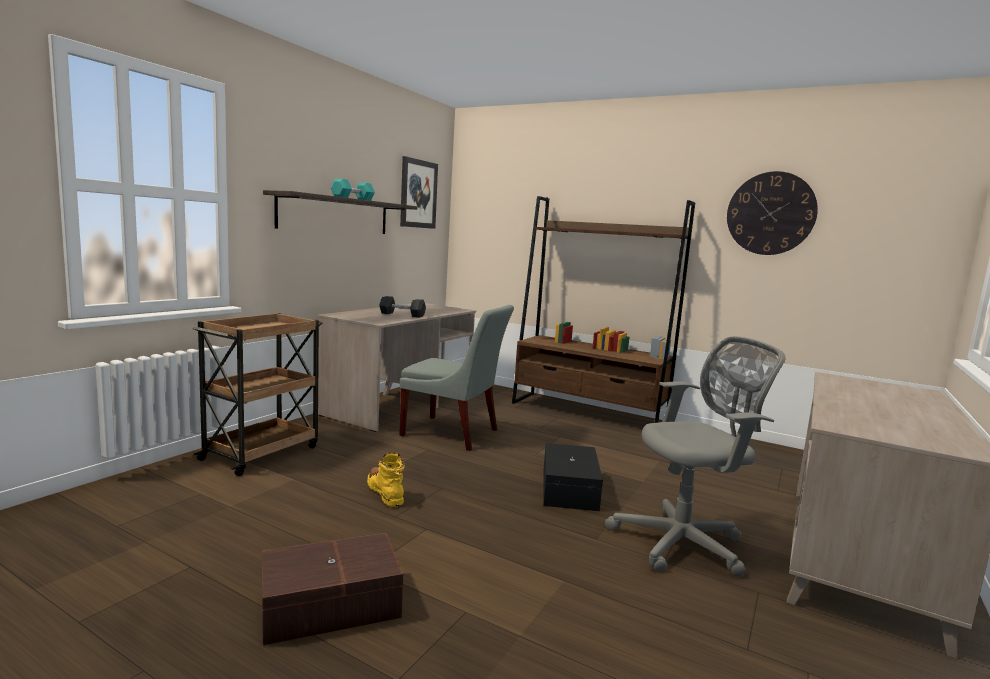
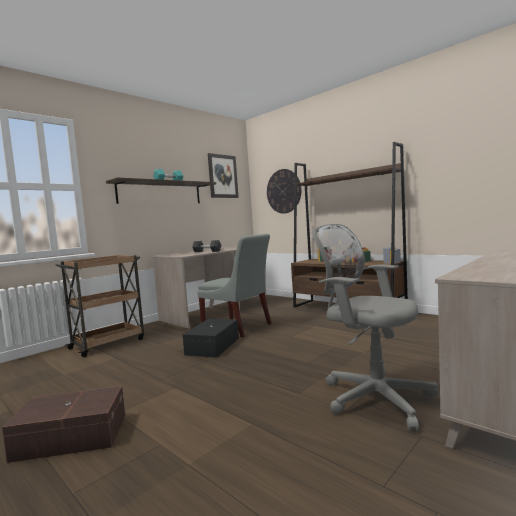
camera: 15 degrees right, 5 degrees down
yellow boot [367,453,405,507] -> none
black storage box [543,443,603,511] -> black storage box moved to [182,319,239,358]
grey office chair [605,336,785,577] -> grey office chair turned 135 degrees counterclockwise [312,224,438,431]
wall clock [727,171,818,255] -> wall clock moved to [267,169,301,214]

